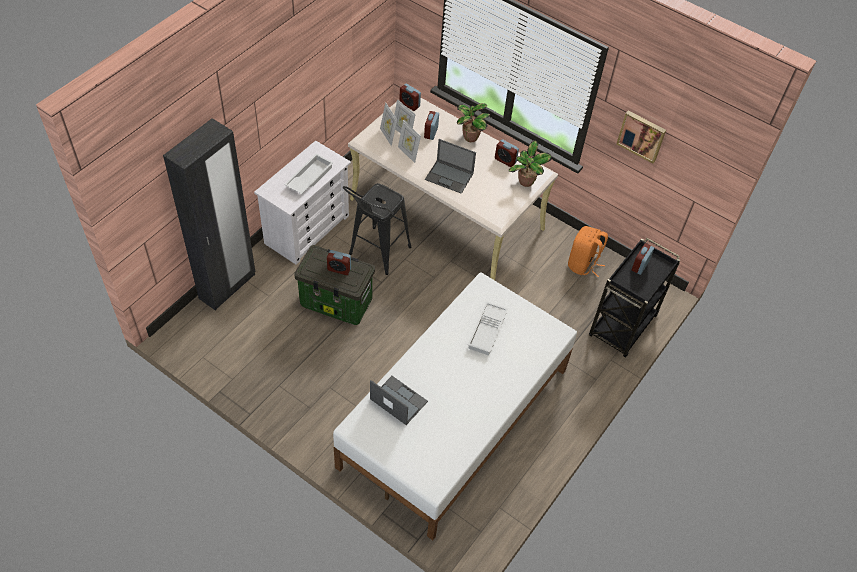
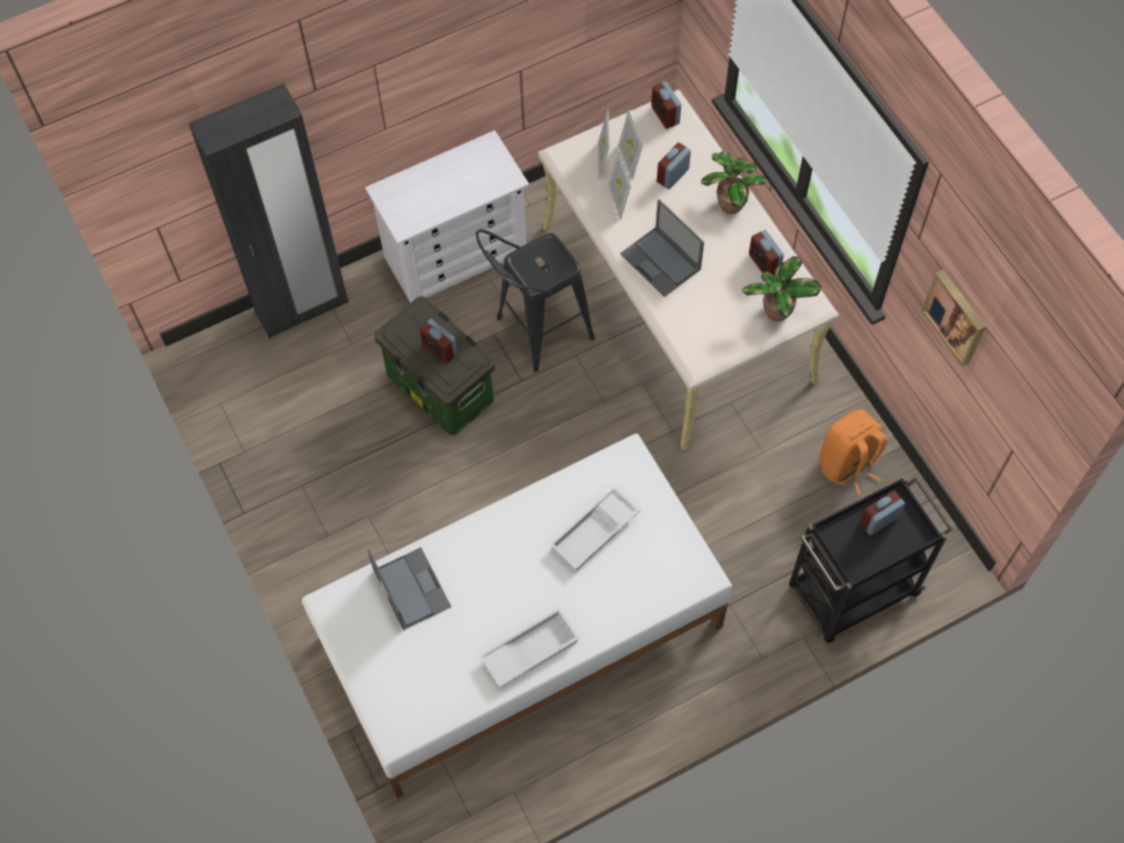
camera: 30 degrees right, 10 degrees up
white tray [284,154,333,194] -> white tray moved to [480,607,580,687]

